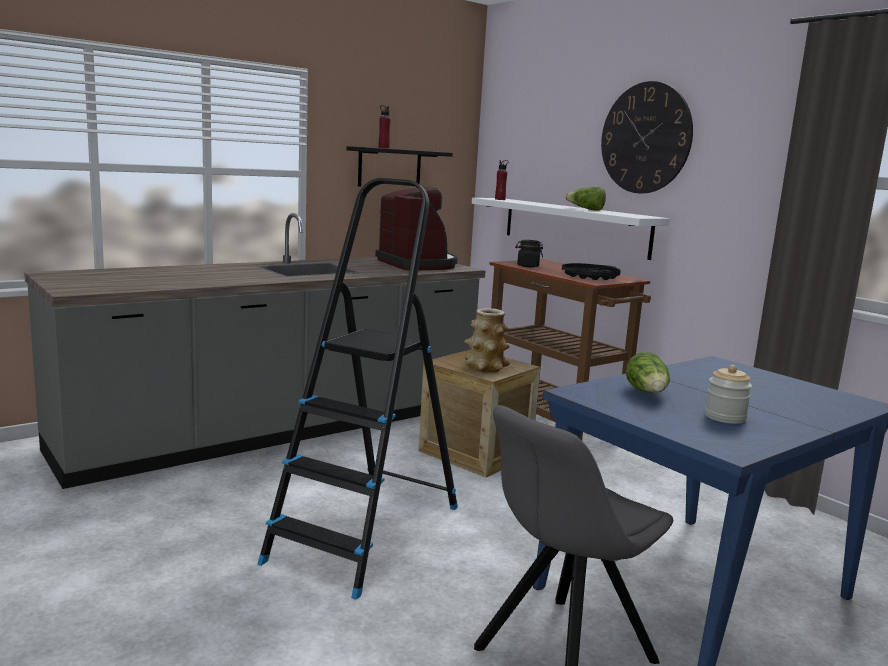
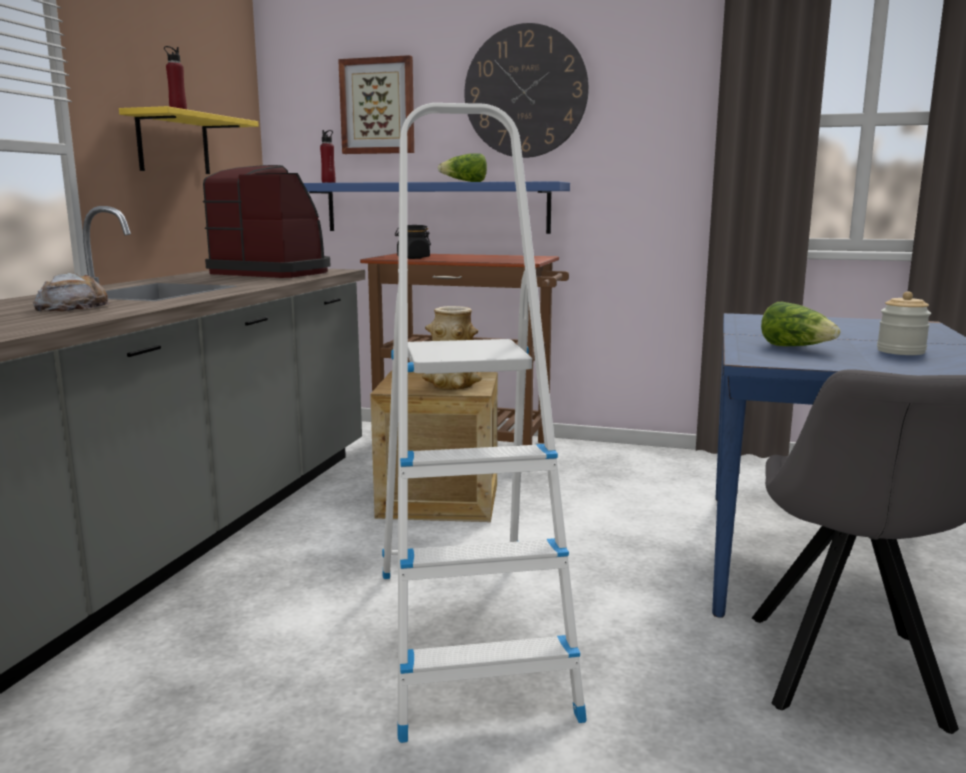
camera: 35 degrees left, 0 degrees up
black step ladder [258,178,458,600] -> white step ladder [382,103,587,743]
black shelf [346,146,453,188] -> yellow shelf [119,106,259,174]
white shelf [472,198,670,260] -> blue shelf [303,181,570,234]
black tray [562,263,621,280] -> none
none -> bread [33,272,112,311]
none -> picture [338,55,414,154]

